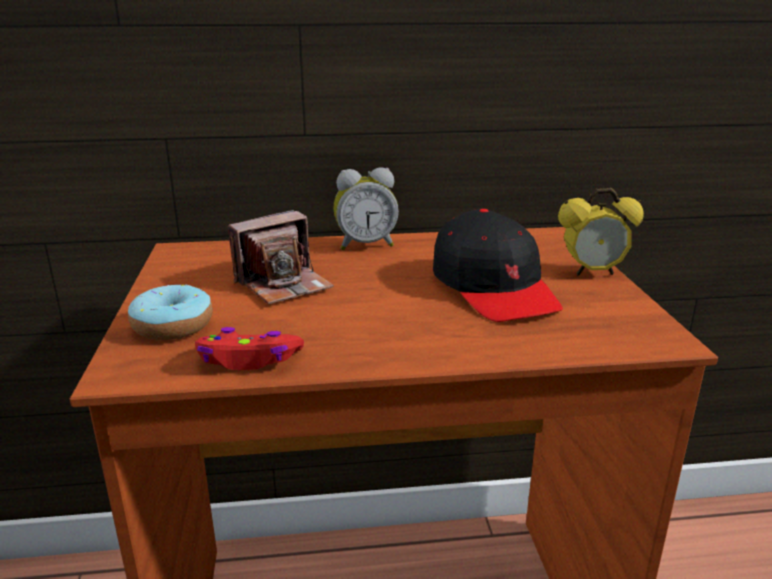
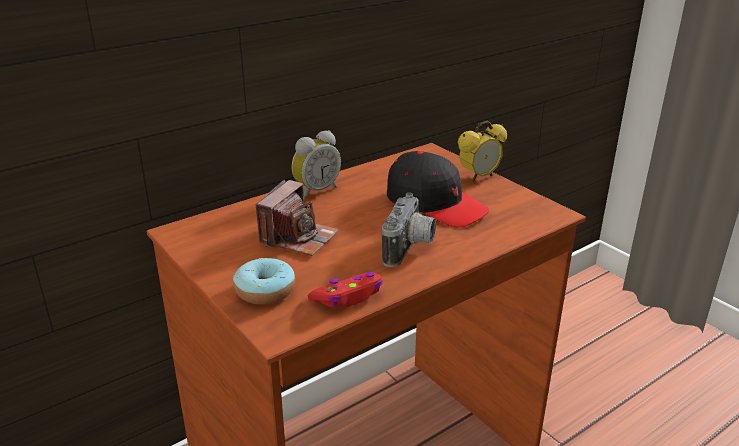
camera: 30 degrees left, 5 degrees up
none -> camera [382,193,436,267]

